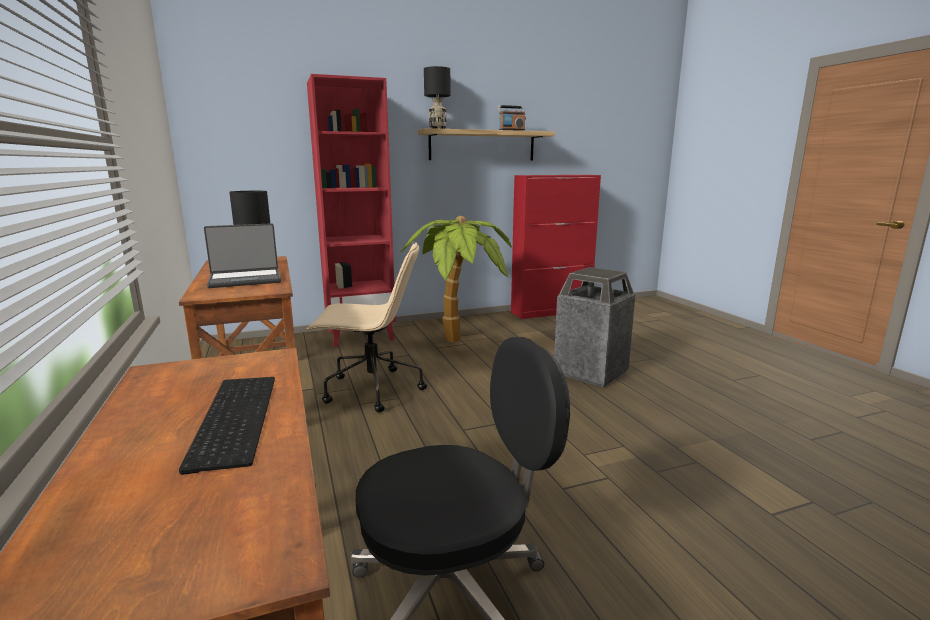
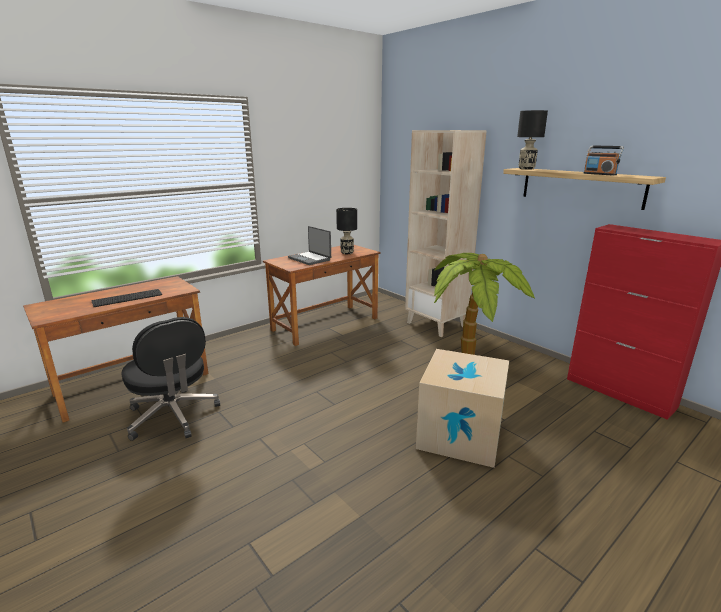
camera: 70 degrees right, 5 degrees up
beige office chair [306,243,427,413] -> none
red bookcase [307,74,396,347] -> beige bookcase [405,130,487,337]
trash can [554,267,635,387] -> cardboard box [416,349,509,468]

